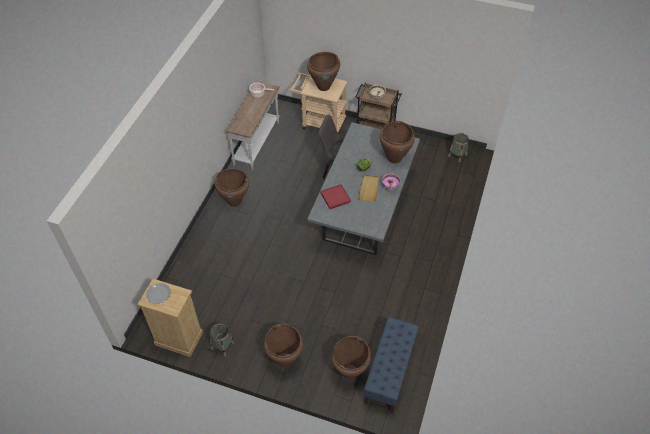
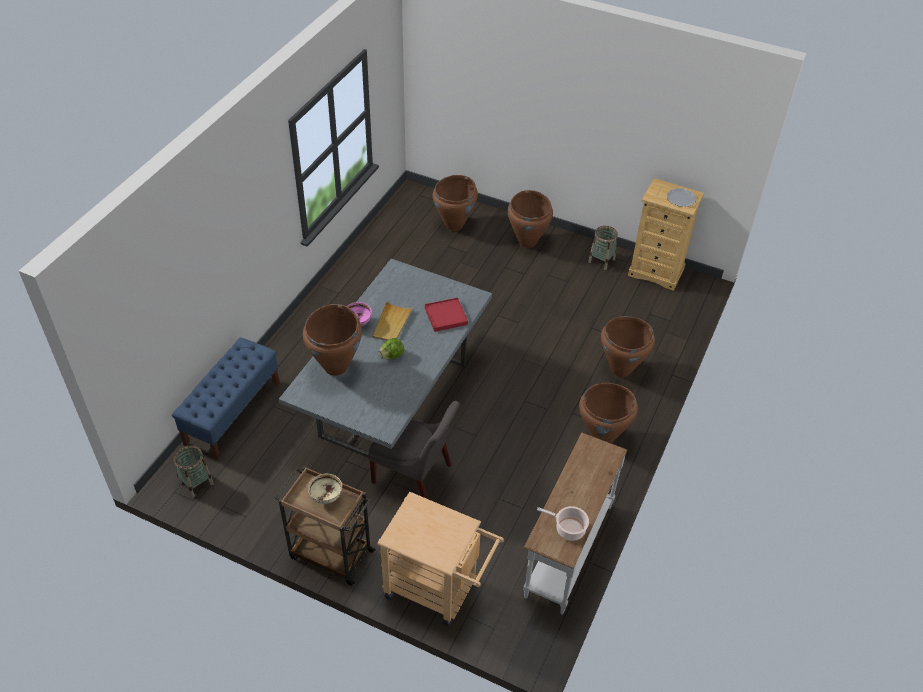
camera: 175 degrees left, 5 degrees down
brown vase [307,52,340,91] -> brown vase moved to [601,316,655,377]
blue bench [364,317,419,413] -> blue bench moved to [172,337,280,460]

